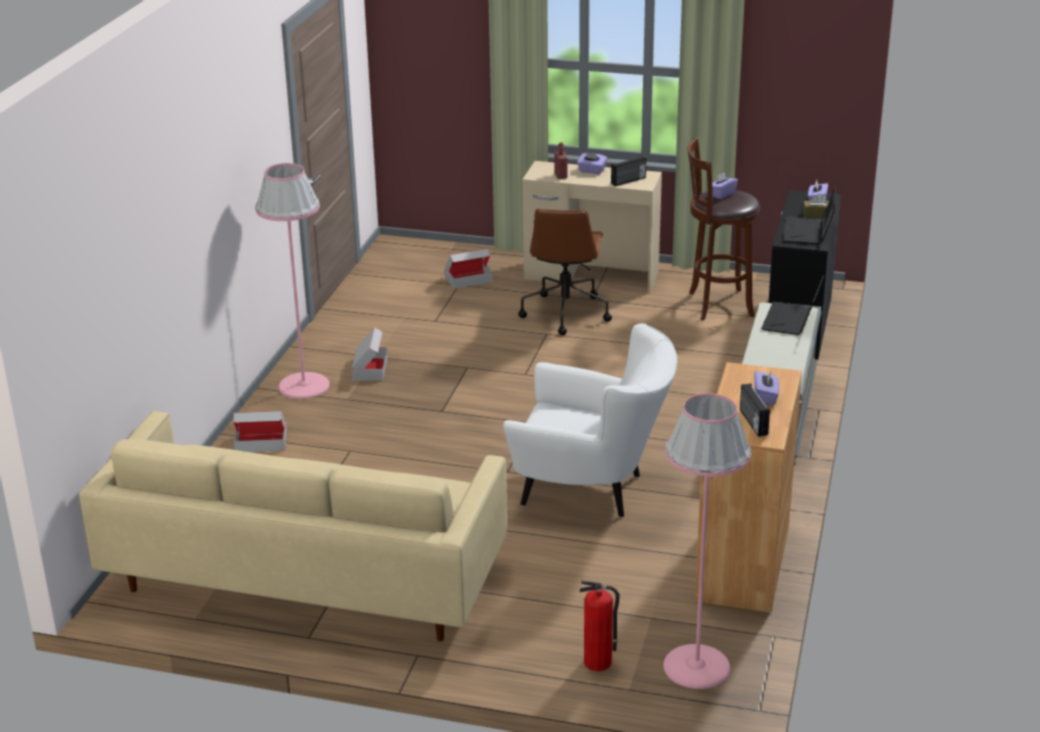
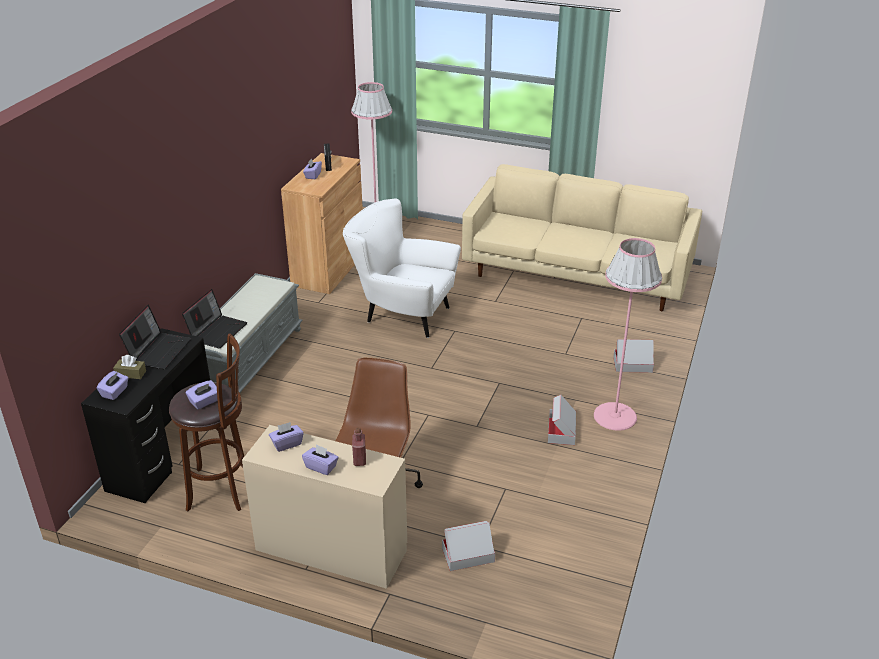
camera: 175 degrees left, 5 degrees up
fire extinguisher [579,580,620,671] -> none
radio [611,156,646,186] -> purple tissue box [269,422,303,452]

